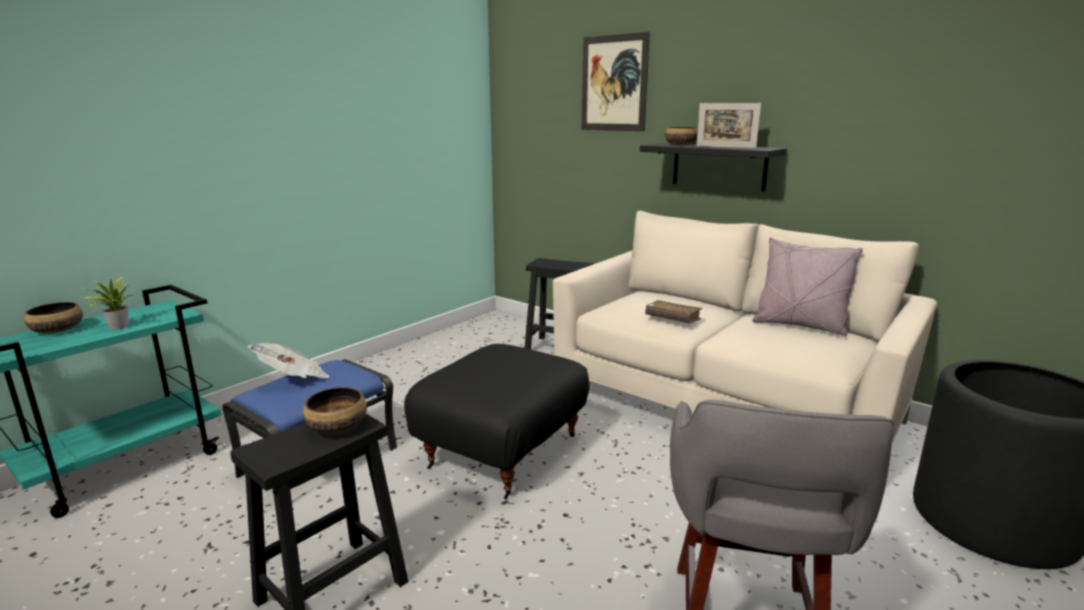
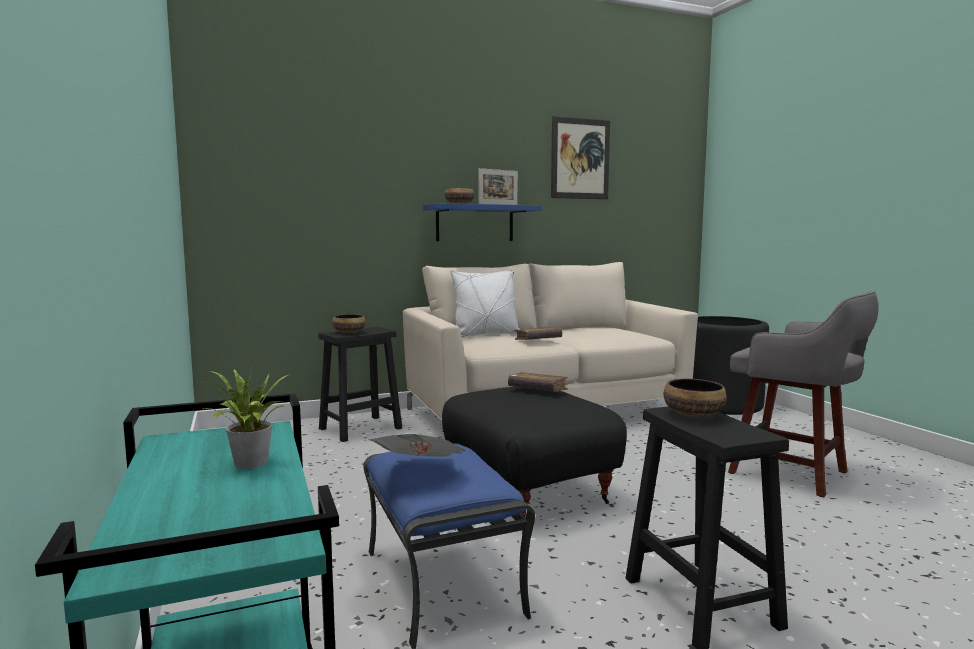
camera: 60 degrees left, 10 degrees down
bowl [24,302,83,333] -> bowl moved to [332,314,365,333]
picture [581,32,650,131] -> picture moved to [551,116,610,199]
black shelf [640,143,787,191] -> blue shelf [423,203,542,241]
purple pillow [752,237,863,336] -> none
none -> white pillow [450,270,520,337]
none -> brown book [508,372,568,392]

